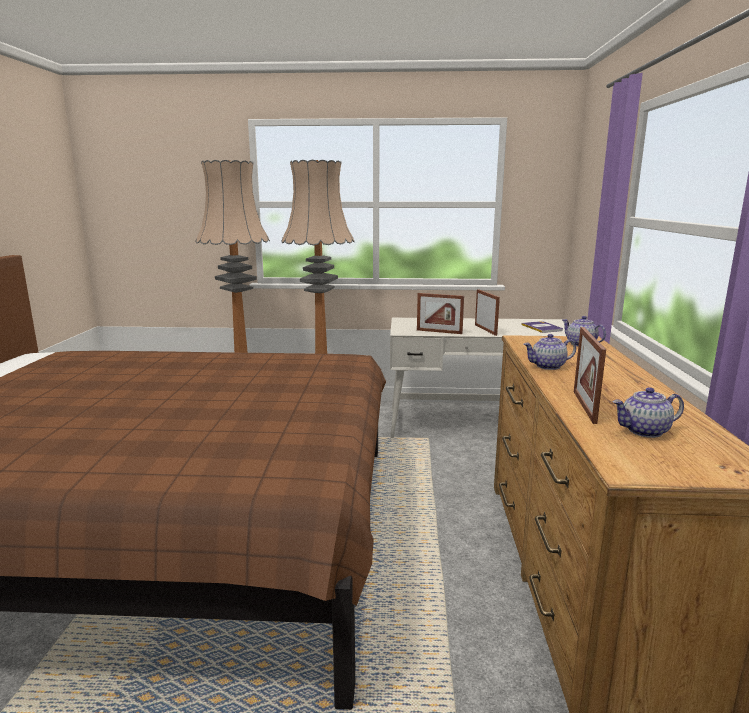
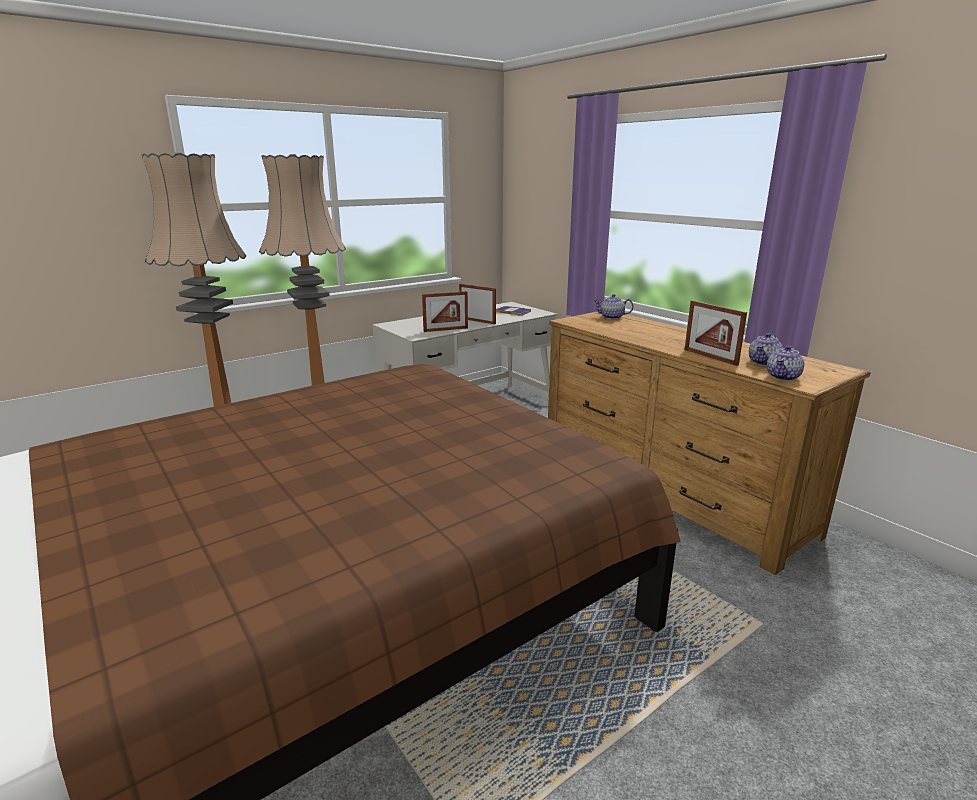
camera: 40 degrees left, 5 degrees up
teapot [523,334,576,370] -> teapot moved to [767,345,804,381]

